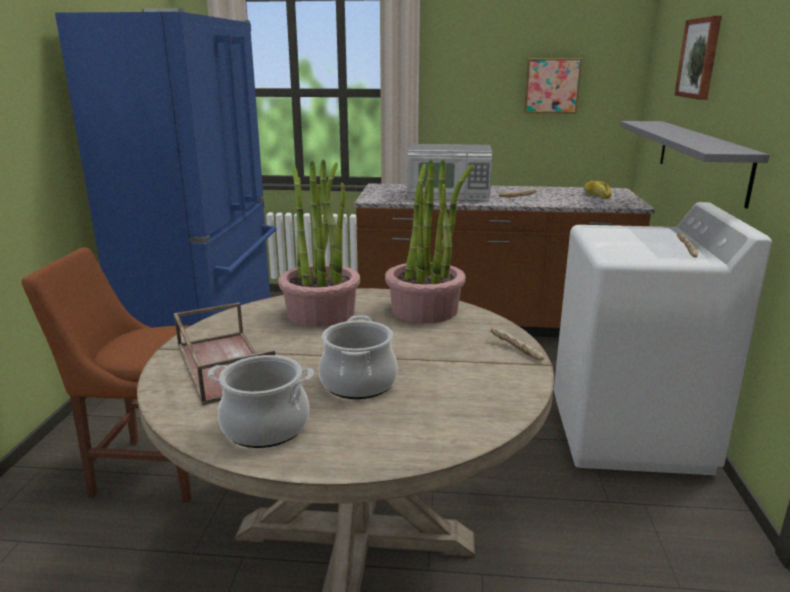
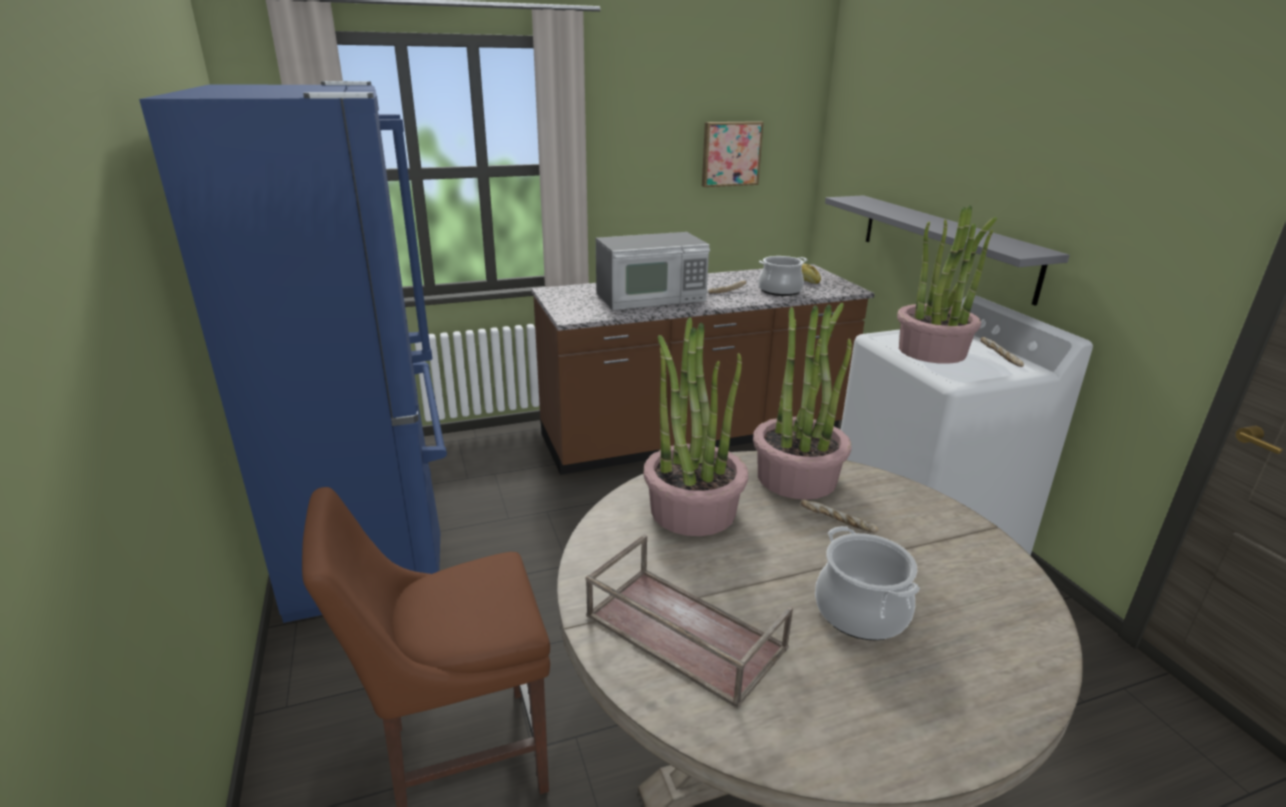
camera: 25 degrees left, 5 degrees up
cooking pot [208,355,314,448] -> cooking pot moved to [759,256,807,296]
bread [490,327,544,361] -> bread moved to [801,500,879,533]
picture [675,16,722,100] -> none
none -> potted plant [897,205,997,364]

